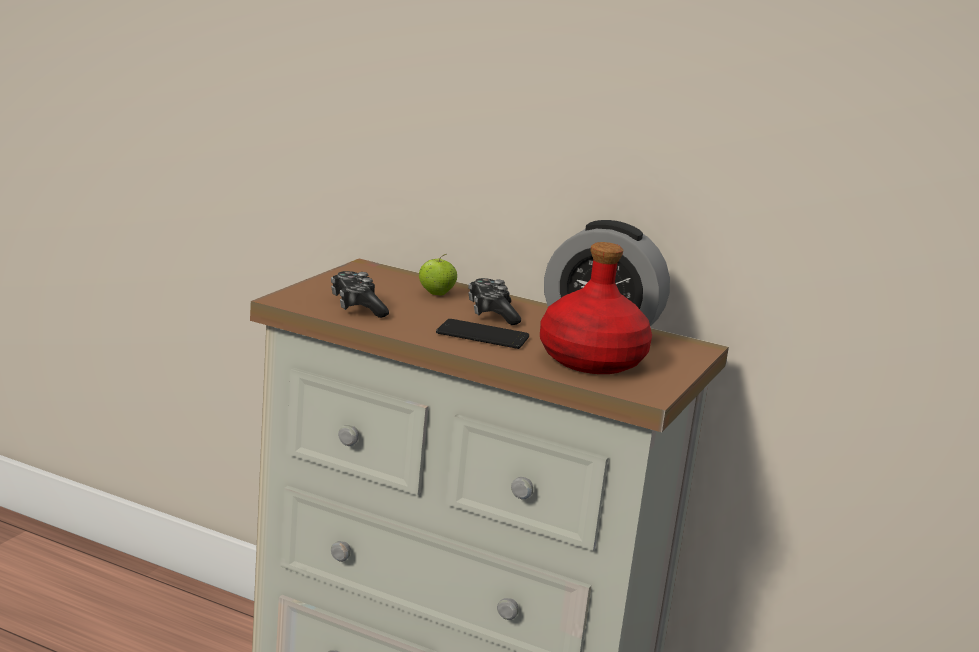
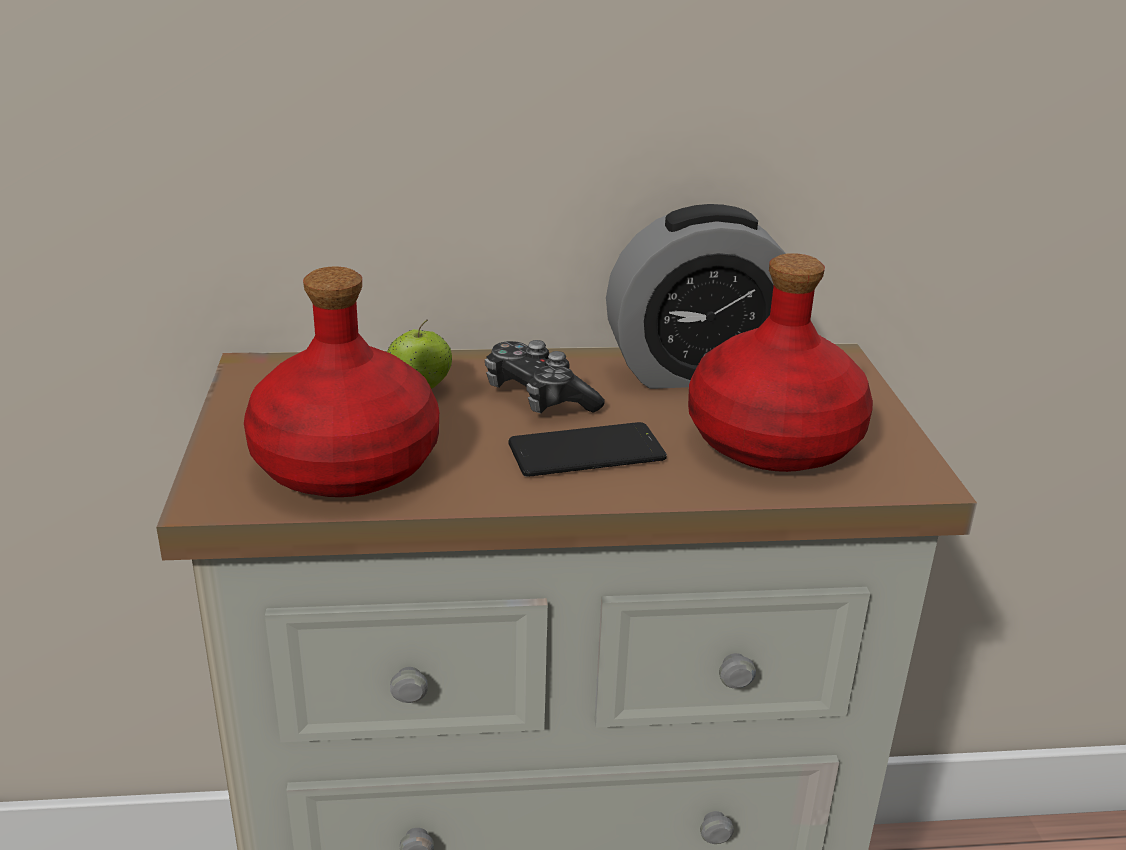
camera: 30 degrees left, 10 degrees up
game controller [331,271,389,318] -> red bottle [244,267,439,497]

